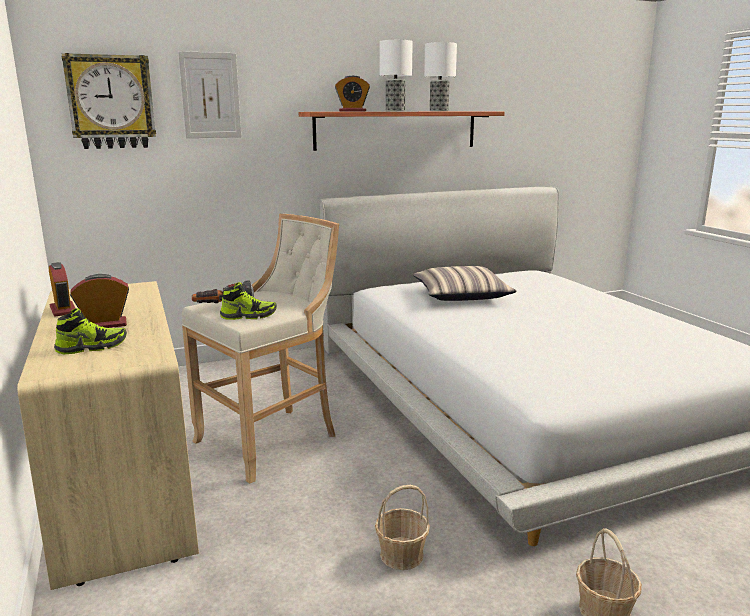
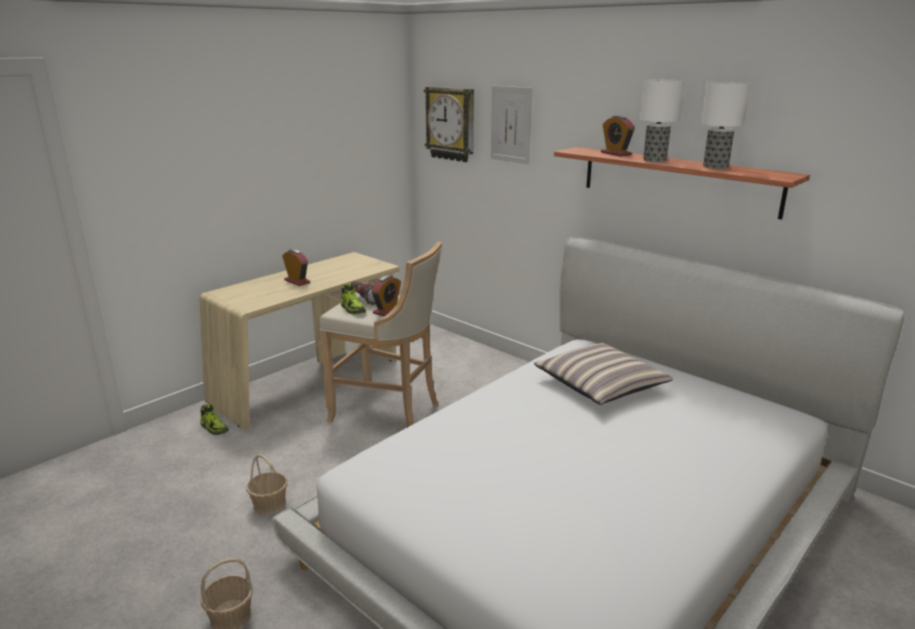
camera: 65 degrees right, 5 degrees up
alarm clock [49,262,75,317] -> alarm clock moved to [371,275,401,316]
shoe [54,308,127,354] -> shoe moved to [200,404,229,435]

